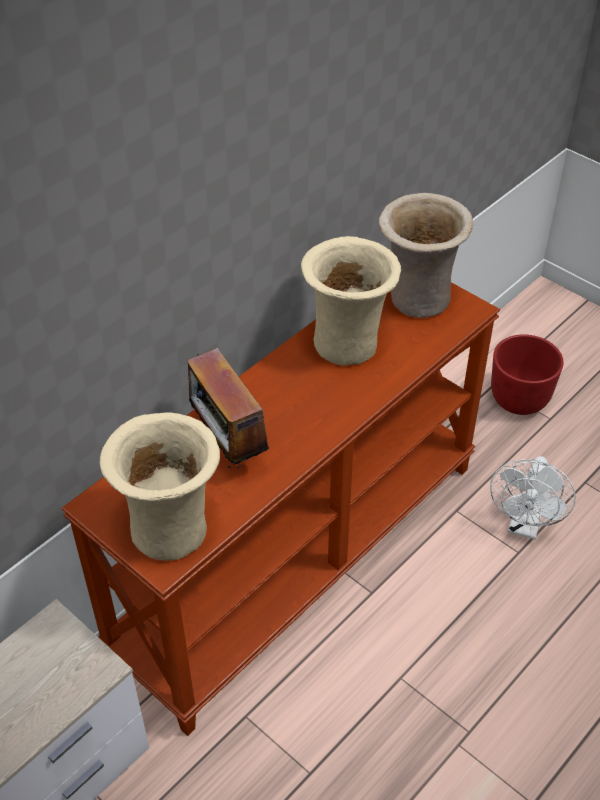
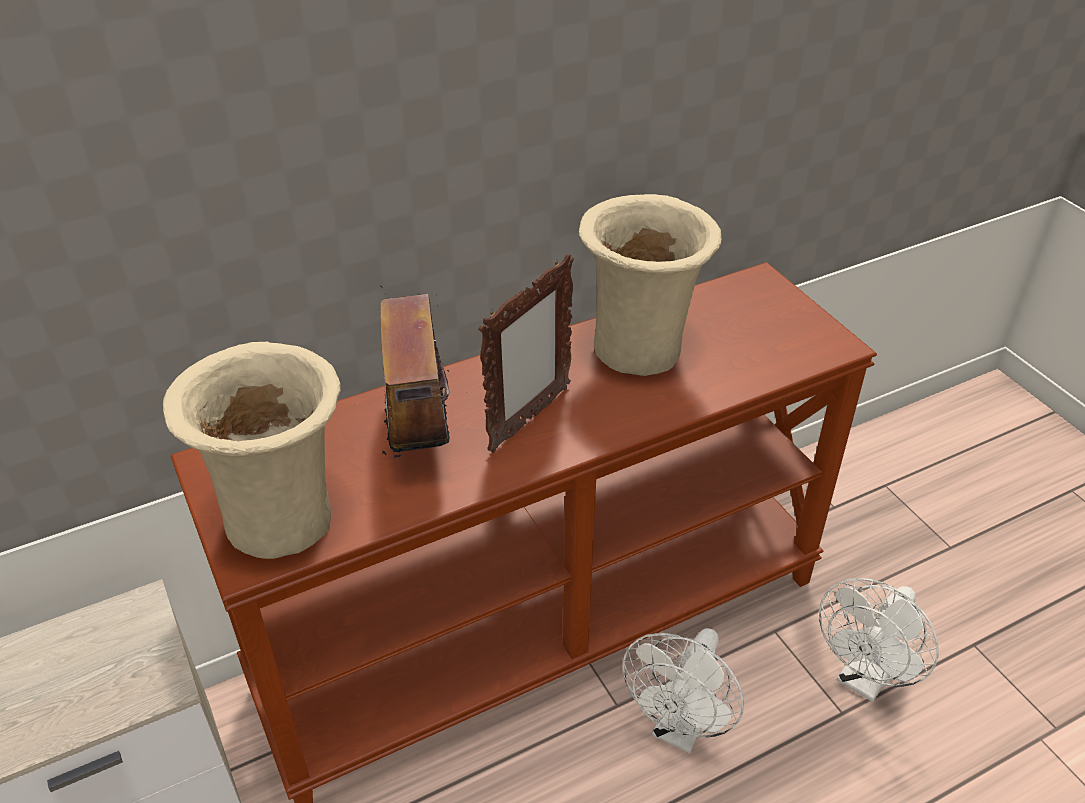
camera: 20 degrees right, 5 degrees down
beige vase [379,193,473,318] -> none
red planter [491,334,564,415] -> none
none -> picture frame [478,254,574,453]
none -> white fan [622,628,744,753]

